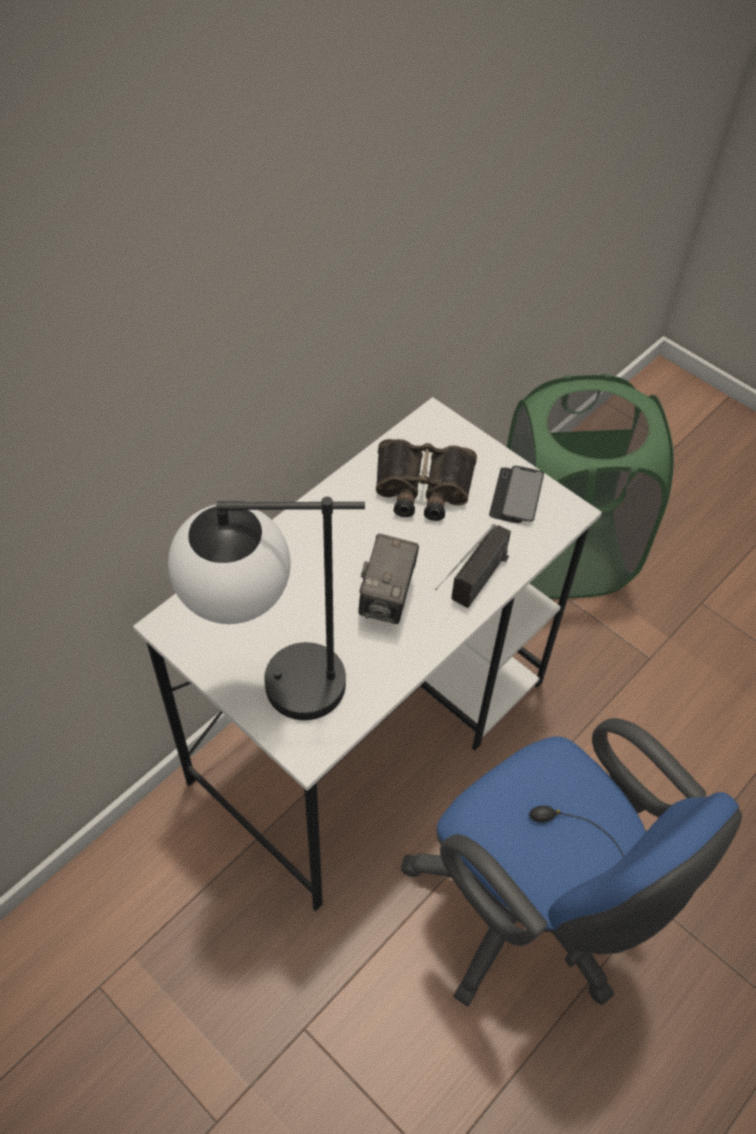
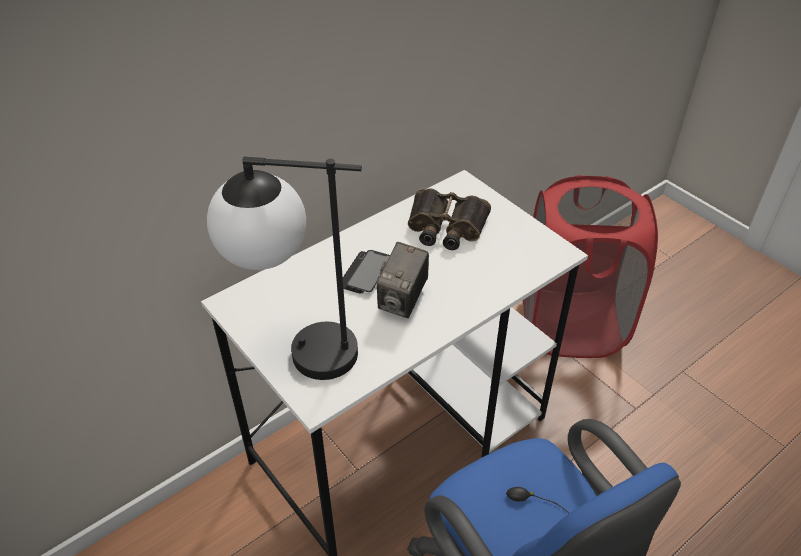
camera: 10 degrees right, 10 degrees down
radio [435,524,511,608] -> none
phone [489,466,544,523] -> phone moved to [343,250,390,293]
green laundry basket [507,374,674,599] -> red laundry basket [523,175,658,358]

